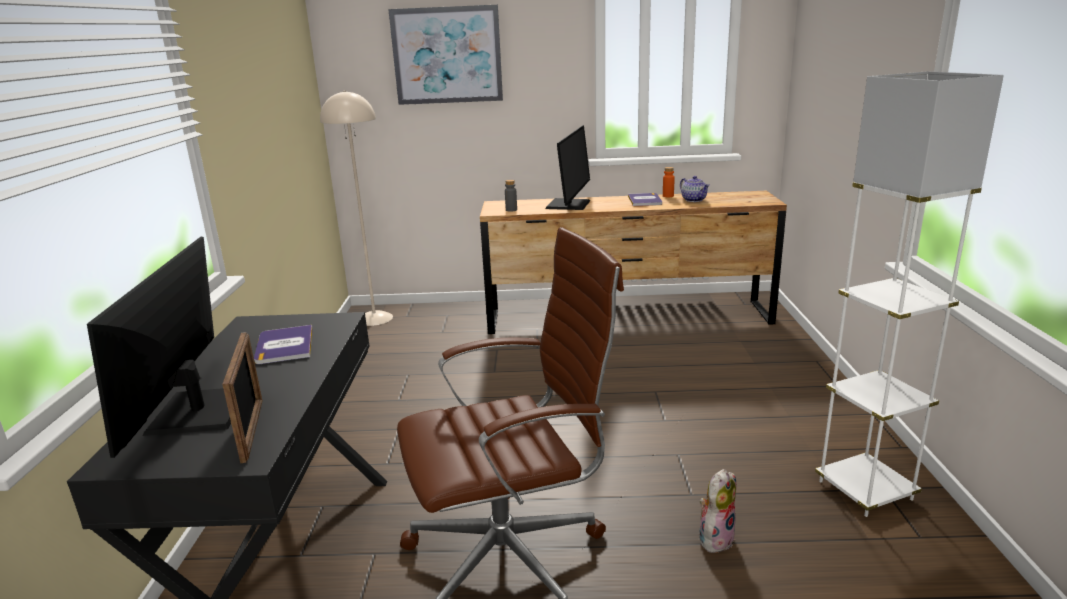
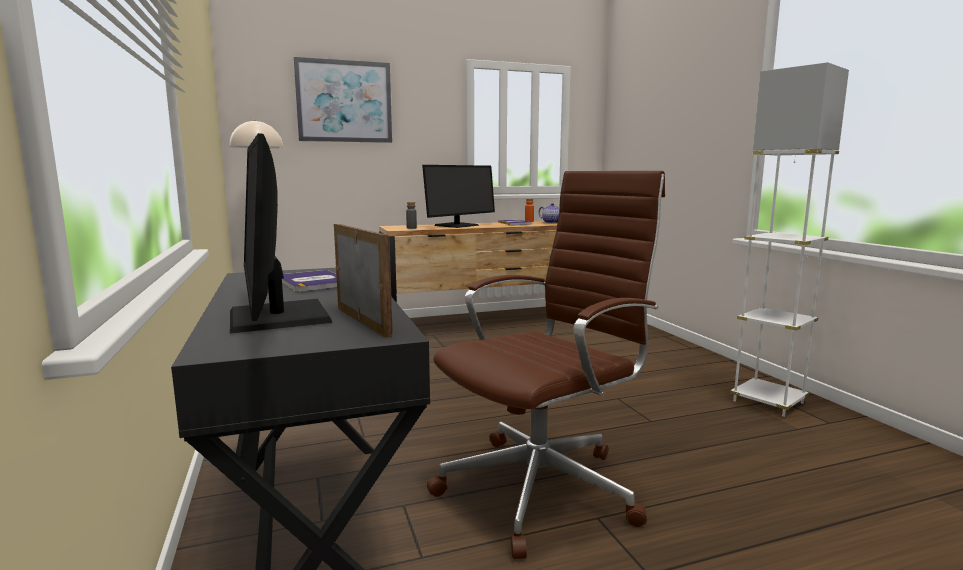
camera: 20 degrees left, 10 degrees down
monitor [546,125,590,210] -> monitor turned 45 degrees clockwise [422,165,495,228]
plush toy [700,469,736,554] -> none

